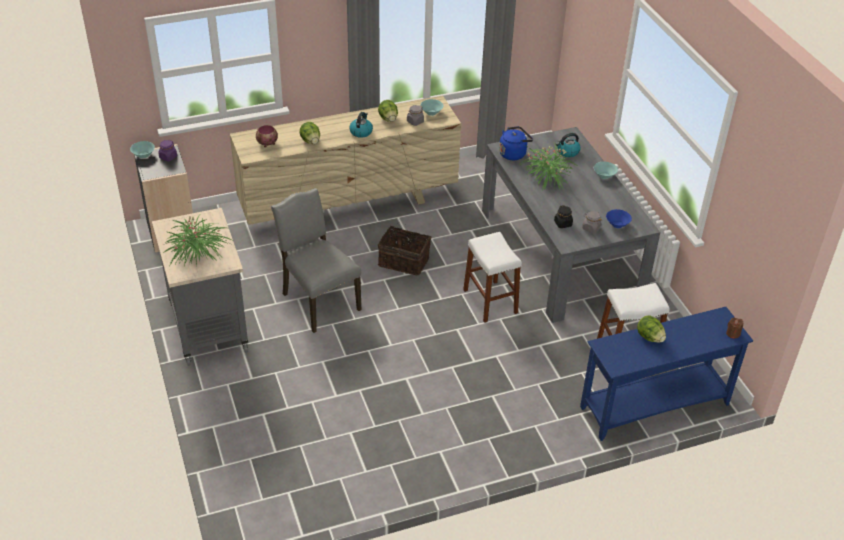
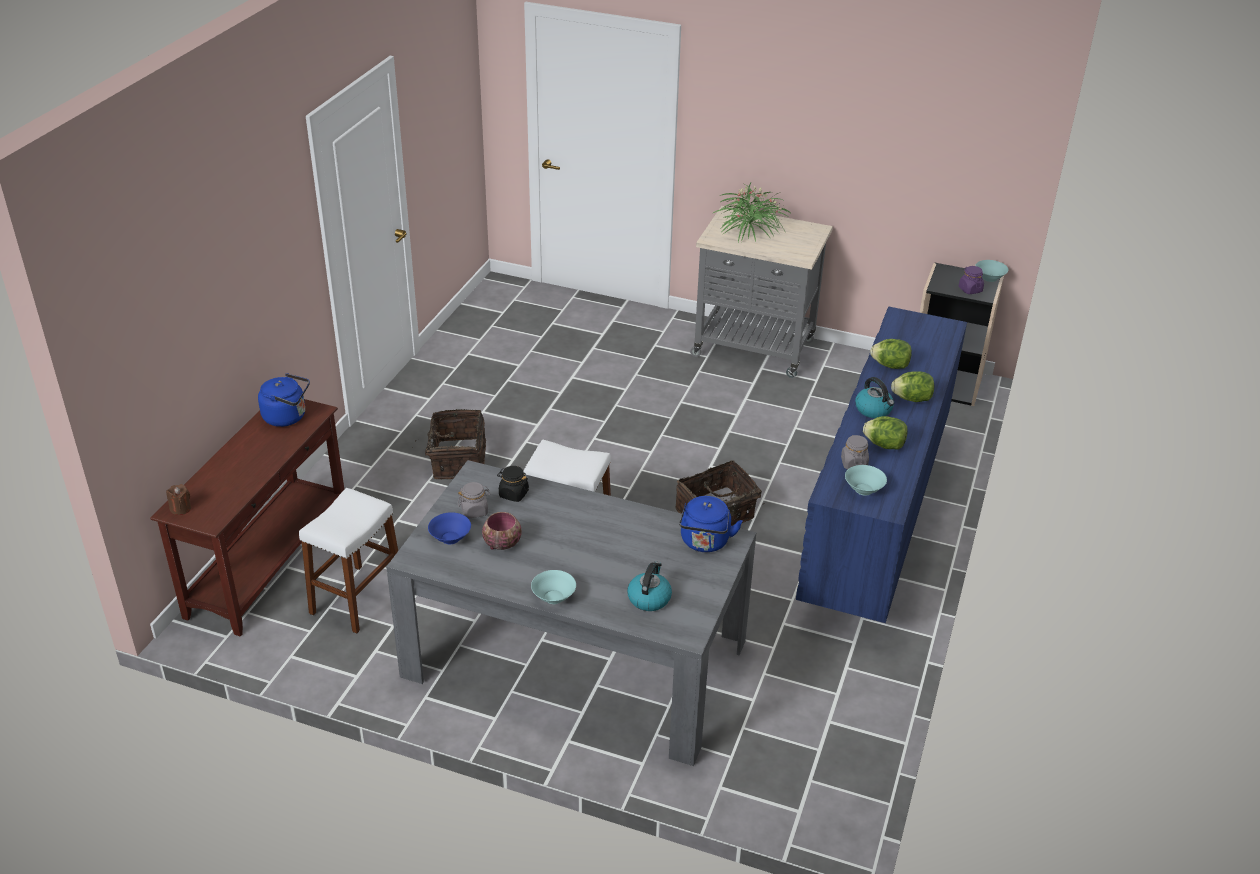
camera: 130 degrees right, 5 degrees down
beige cabinet [230,96,461,225] -> blue cabinet [796,306,967,623]
bowl [256,125,278,147] -> bowl moved to [482,512,522,550]
grey chair [271,188,361,333] -> none
potted plant [517,145,576,191] -> none
blue console table [580,307,753,441] -> brown console table [150,399,344,637]
lettuce [637,315,666,343] -> lettuce moved to [891,372,934,402]
none -> blue kettle [258,373,310,427]
none -> basket [415,409,486,479]

